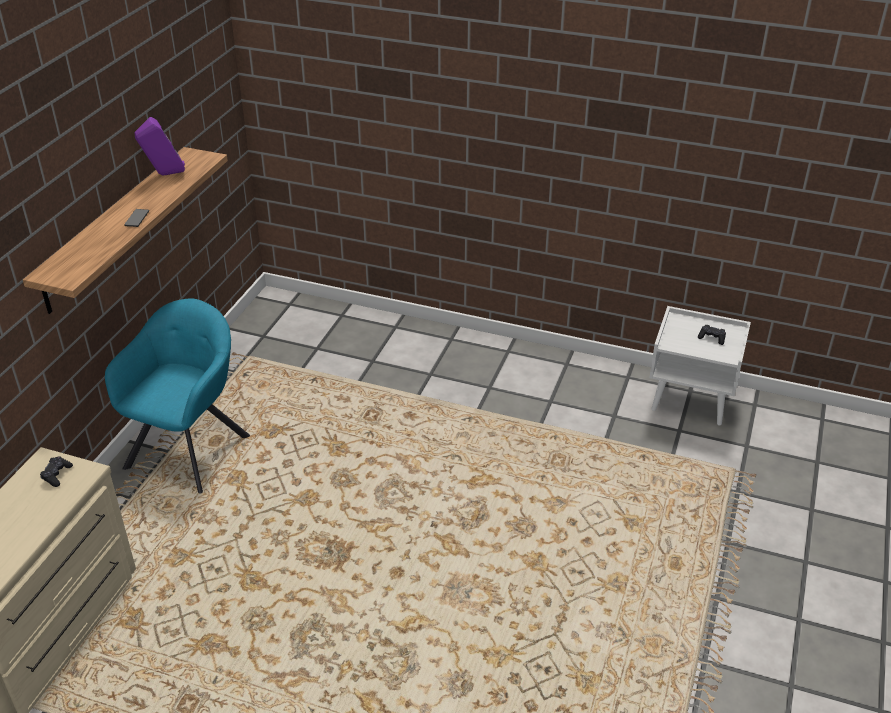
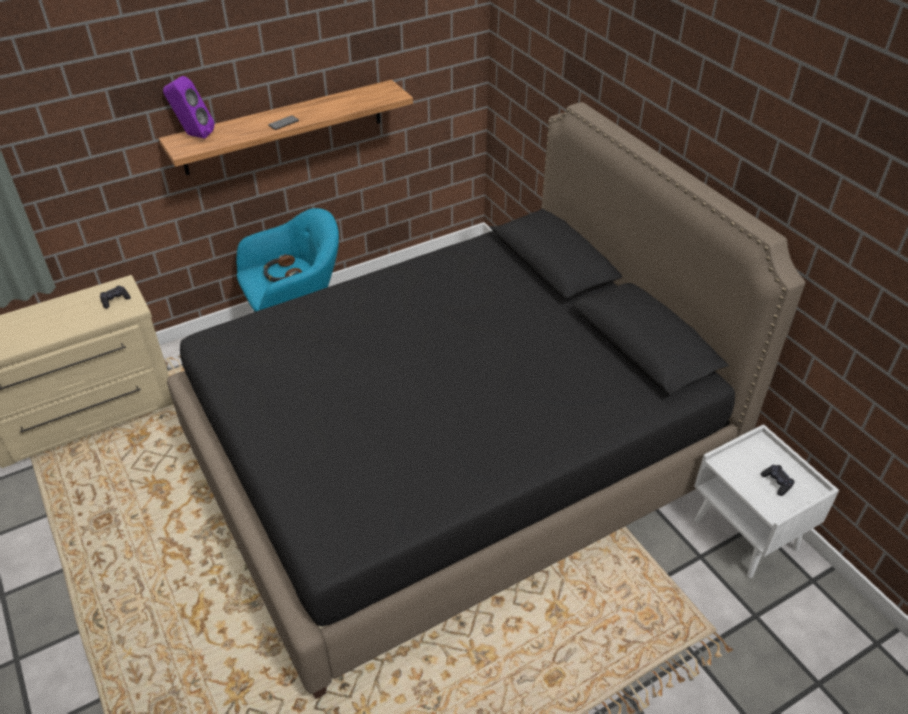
camera: 40 degrees right, 5 degrees up
purple speaker [135,117,185,176] -> purple speaker moved to [163,76,214,139]
none -> black bed [167,102,805,699]
none -> headphones [264,254,302,282]

